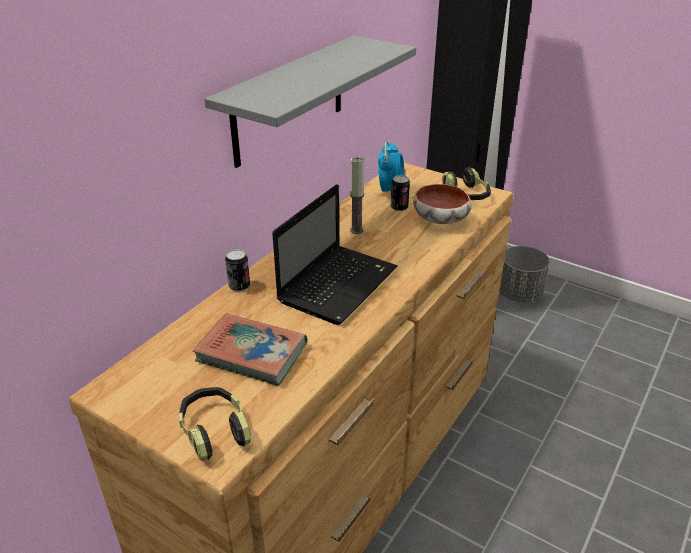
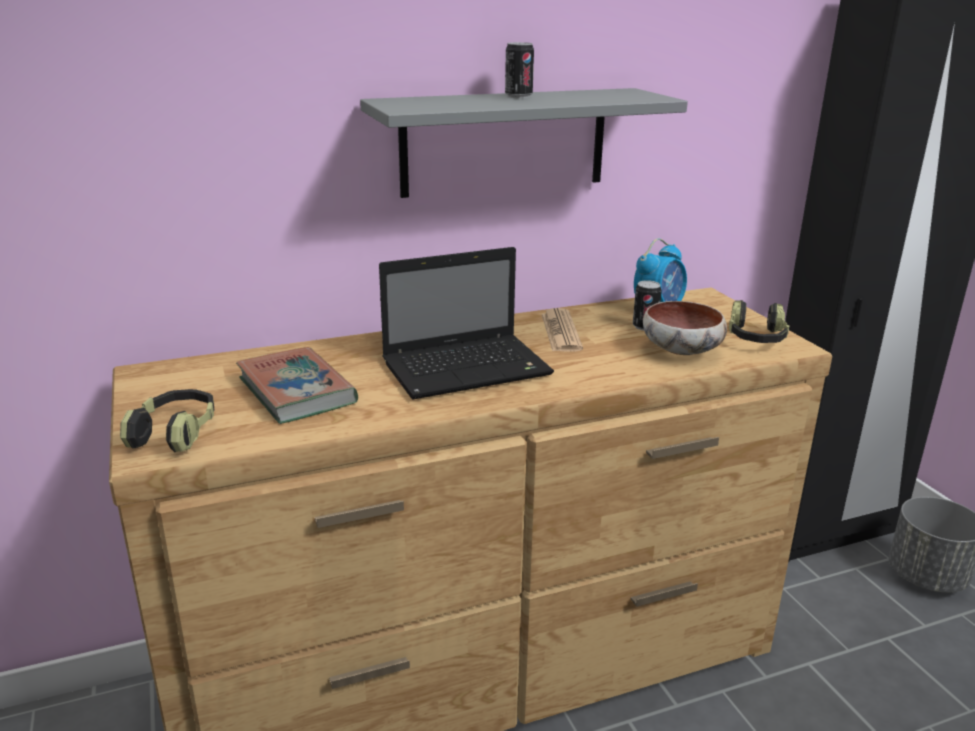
camera: 35 degrees right, 10 degrees down
can [225,249,250,292] -> can moved to [505,42,534,98]
candle [350,157,364,234] -> newspaper [542,308,583,352]

